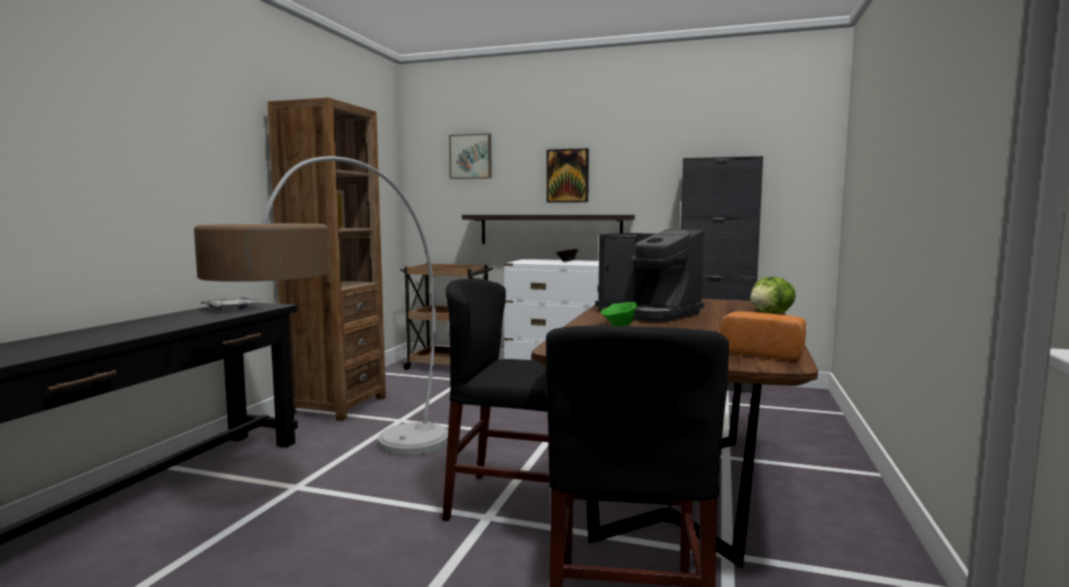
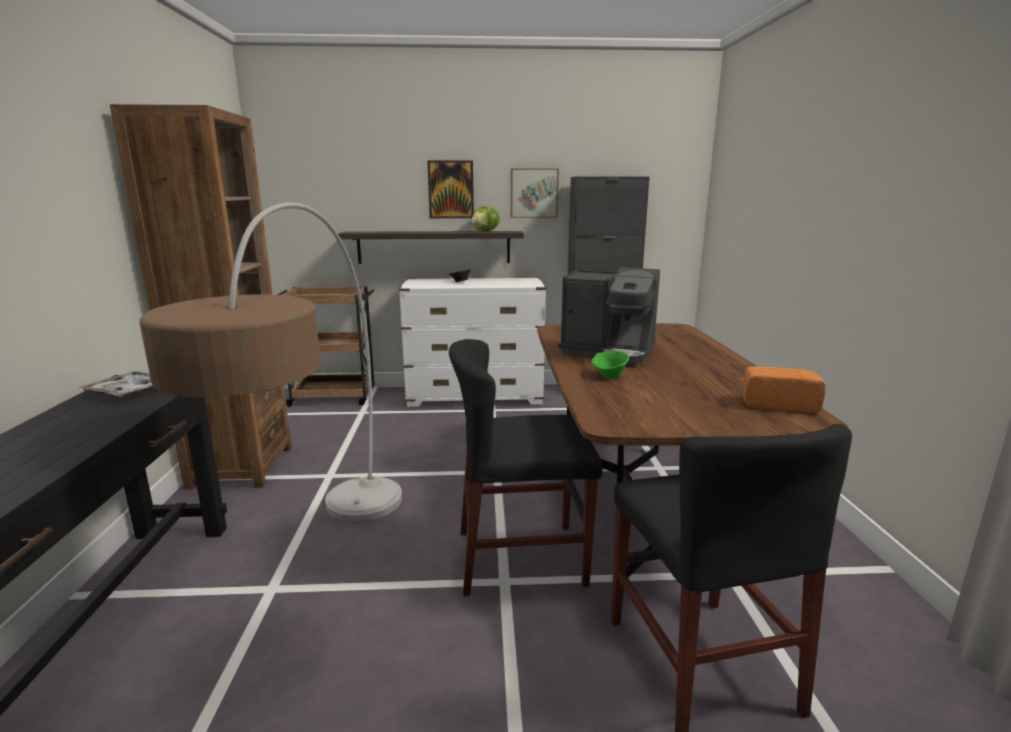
camera: 20 degrees left, 10 degrees up
picture [449,133,492,179] -> picture moved to [511,168,559,218]
lettuce [750,277,796,314] -> lettuce moved to [472,206,500,231]

